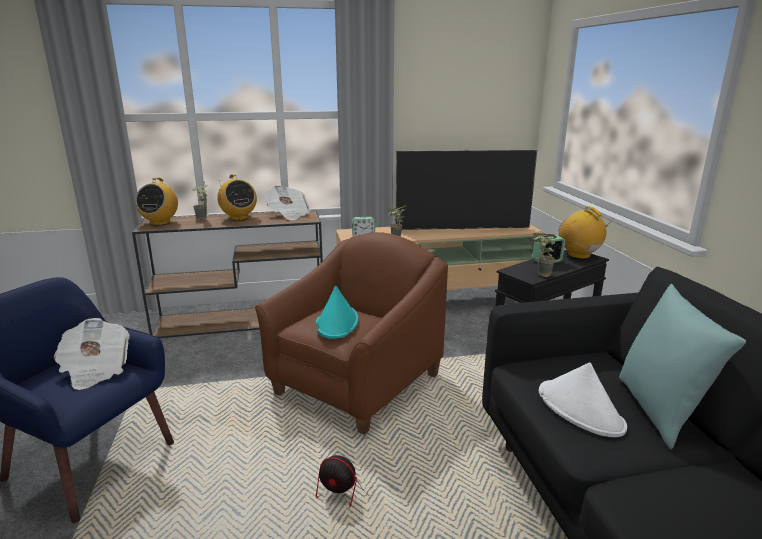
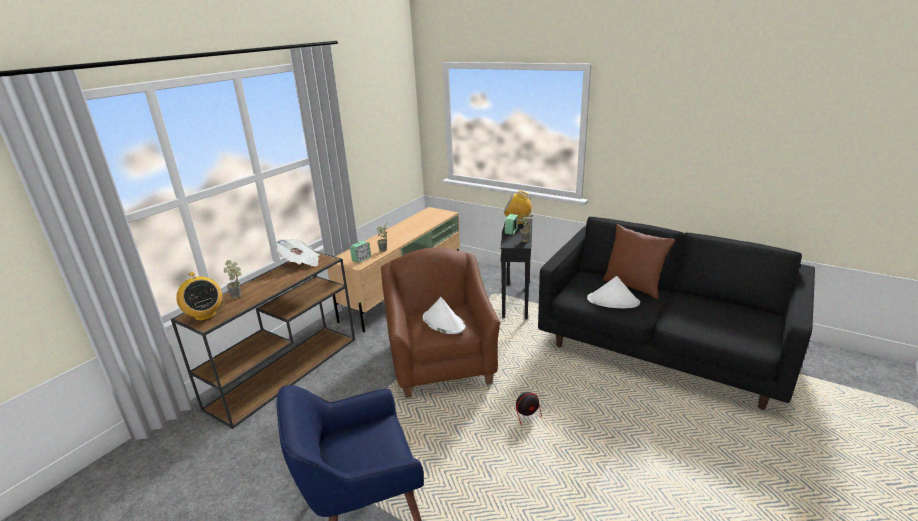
camera: 45 degrees left, 5 degrees up
newspaper [54,318,130,390] -> none
radio [217,174,257,220] -> none
turquoise hat [316,286,359,339] -> white hat [423,297,465,334]
television [395,148,537,230] -> none
turquoise pillow [619,284,746,449] -> brown pillow [603,224,675,299]

